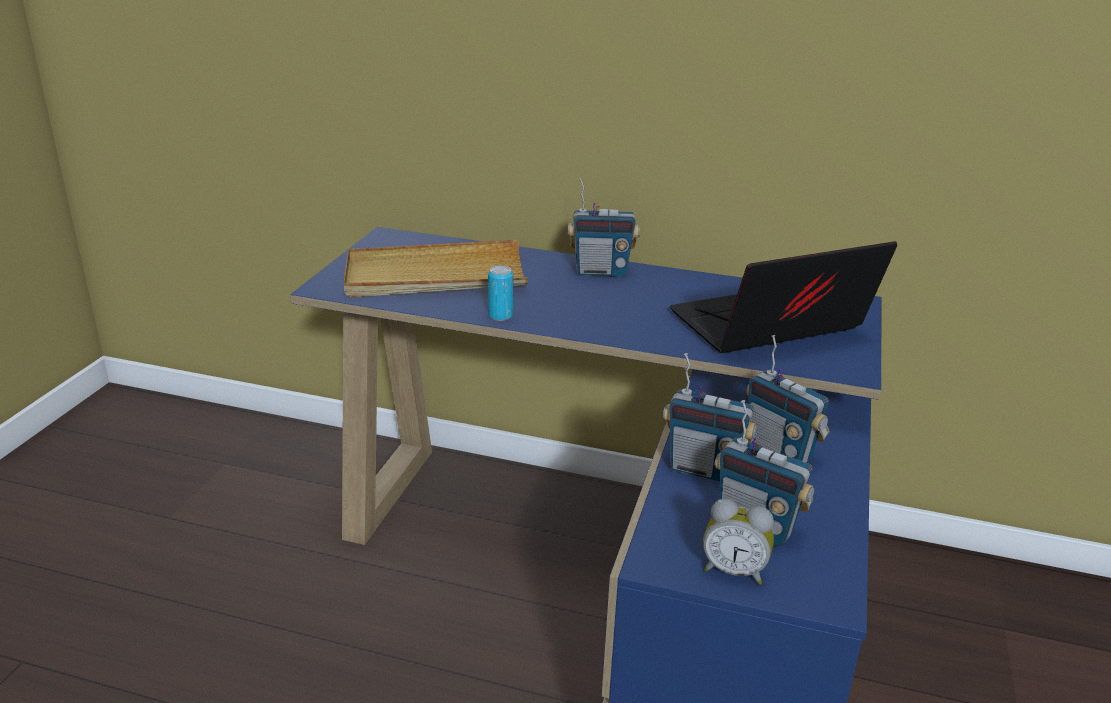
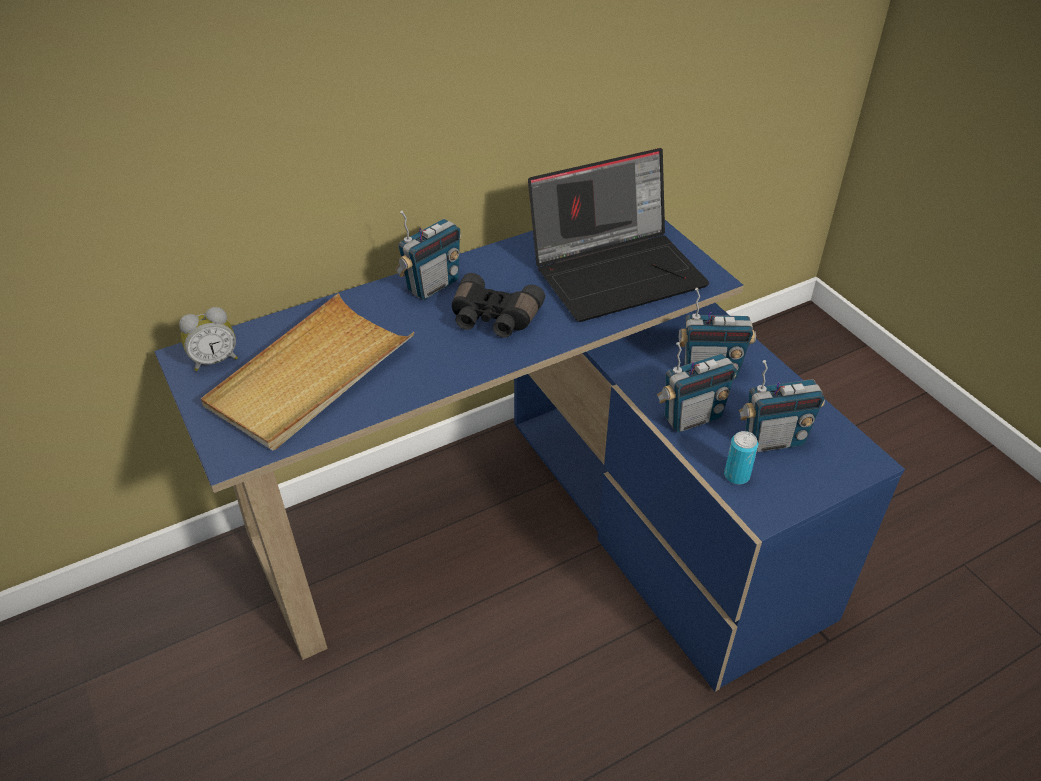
camera: 45 degrees left, 15 degrees up
can [488,266,513,321] -> can moved to [724,431,758,485]
laptop [670,241,897,353] -> laptop turned 135 degrees counterclockwise [528,148,709,322]
alarm clock [703,498,774,584] -> alarm clock moved to [179,307,238,371]
none -> black binoculars [452,273,545,338]

